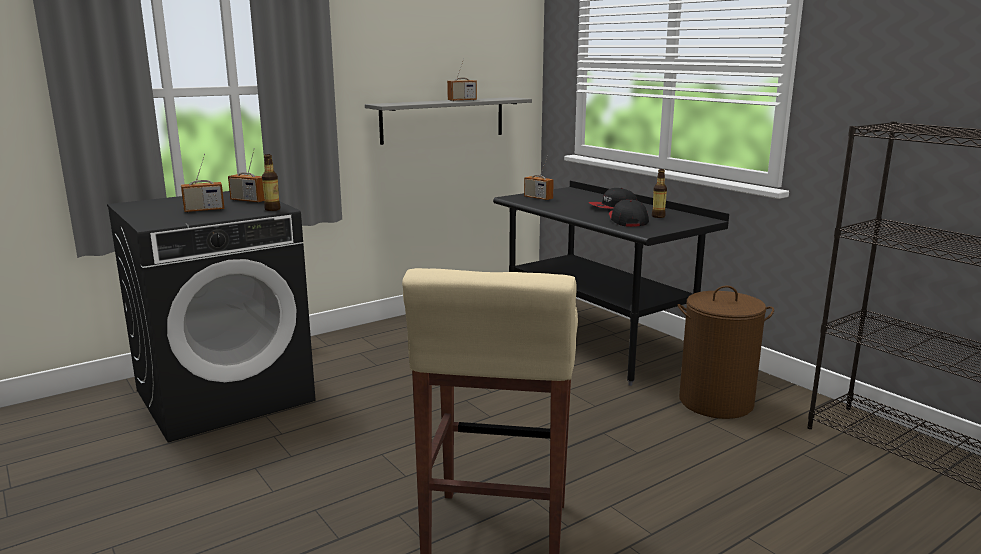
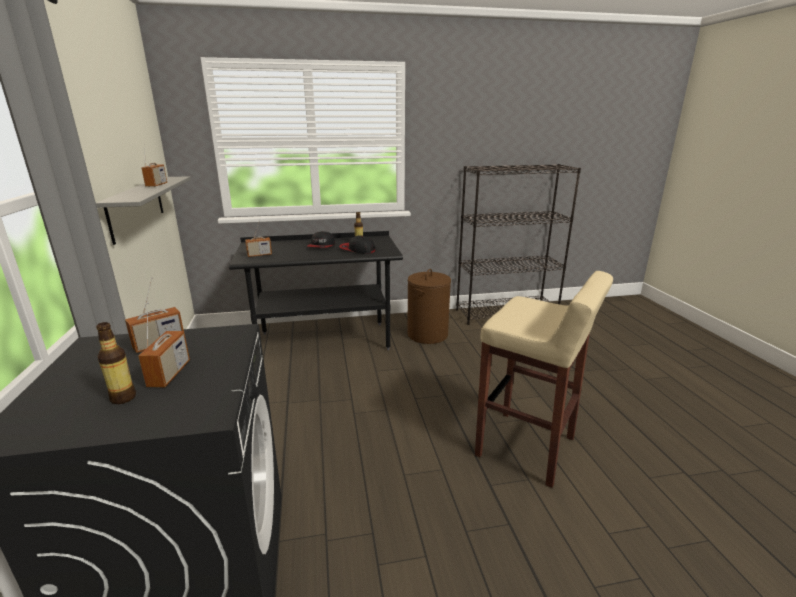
camera: 65 degrees left, 5 degrees up
bottle [262,154,281,211] -> bottle moved to [96,322,136,404]

